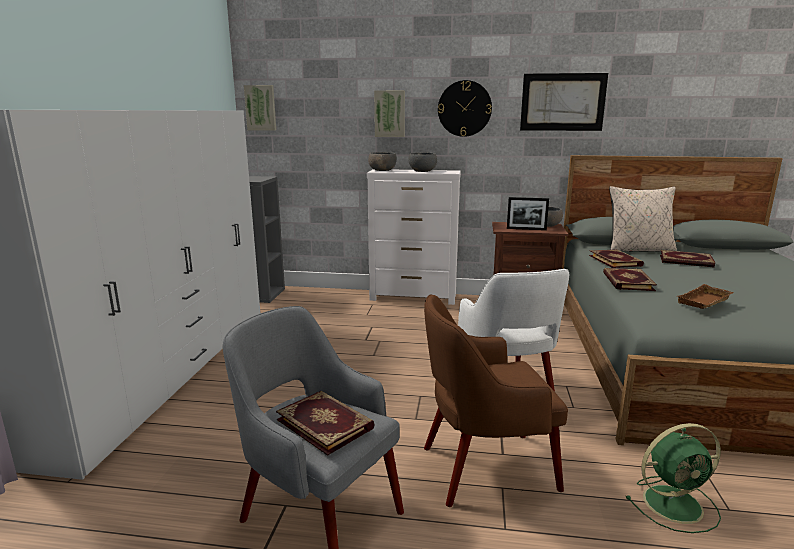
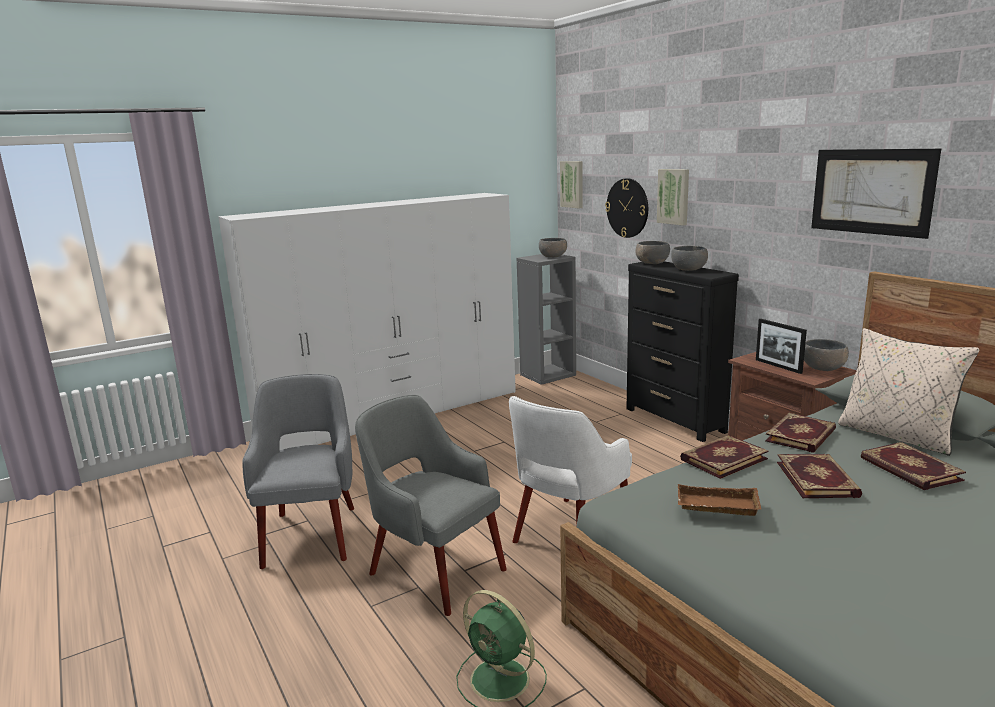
camera: 50 degrees right, 0 degrees up
book [276,391,375,456] -> book moved to [777,454,862,498]
white dresser [367,169,461,305] -> black dresser [626,261,739,442]
brown armchair [424,294,568,507] -> grey armchair [355,395,507,616]
wall clock [438,80,492,137] -> wall clock moved to [605,178,648,238]
none -> grey bowl [539,238,567,257]

